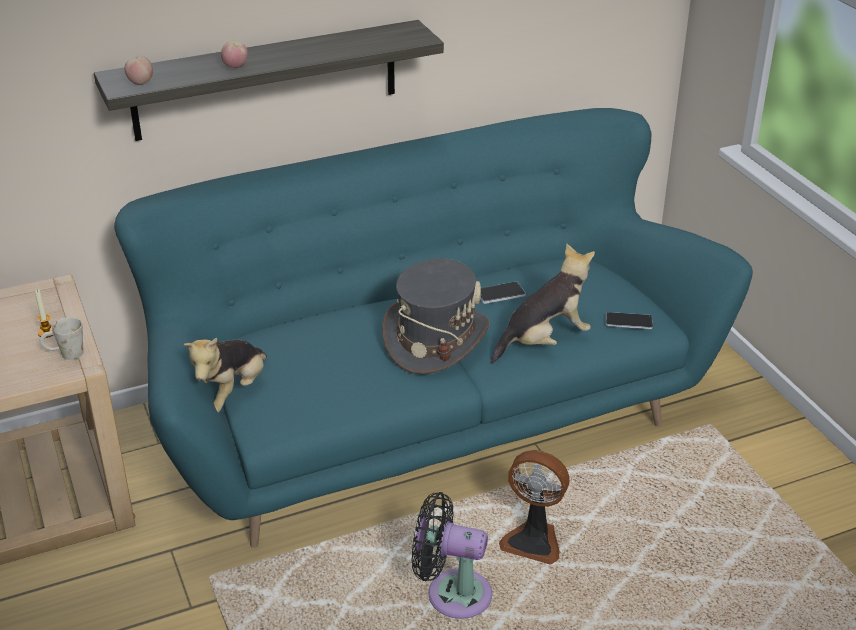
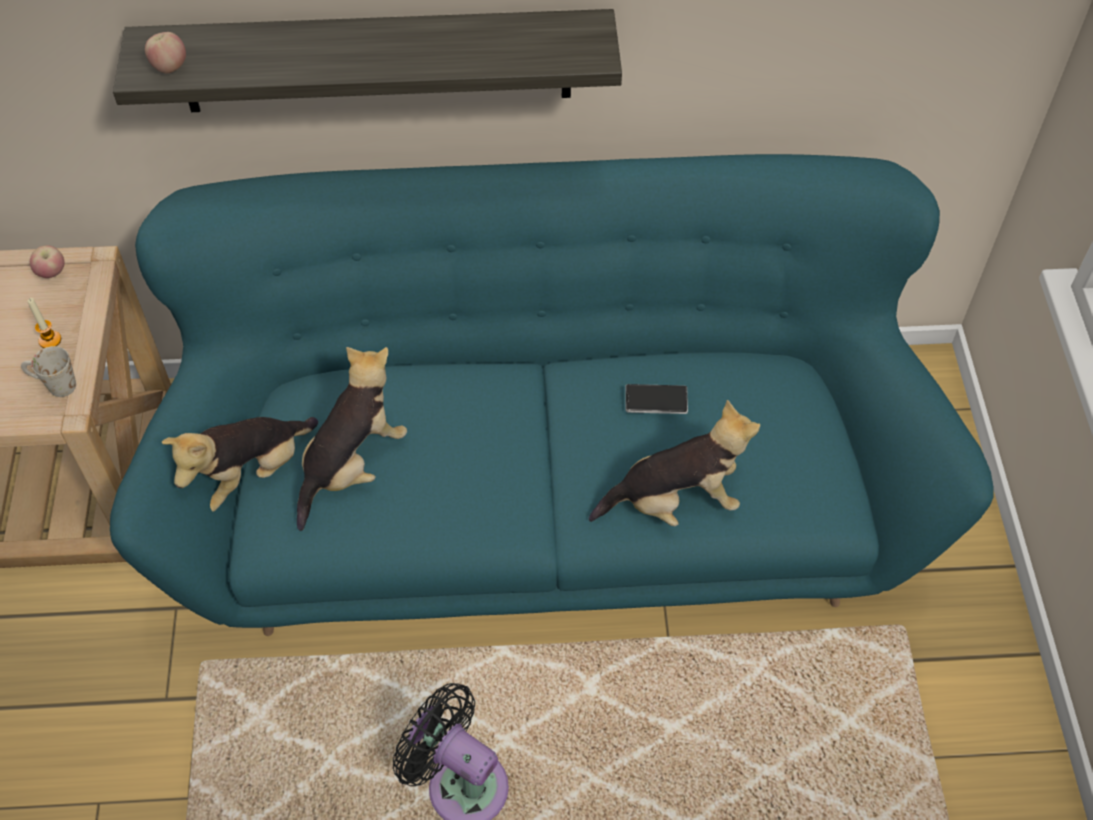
camera: 20 degrees right, 20 degrees up
apple [221,40,248,68] -> apple moved to [30,245,65,278]
grey hat [382,258,490,375] -> none
fan [499,450,569,565] -> none
phone [606,312,653,329] -> none
none -> plush toy [297,347,407,531]

